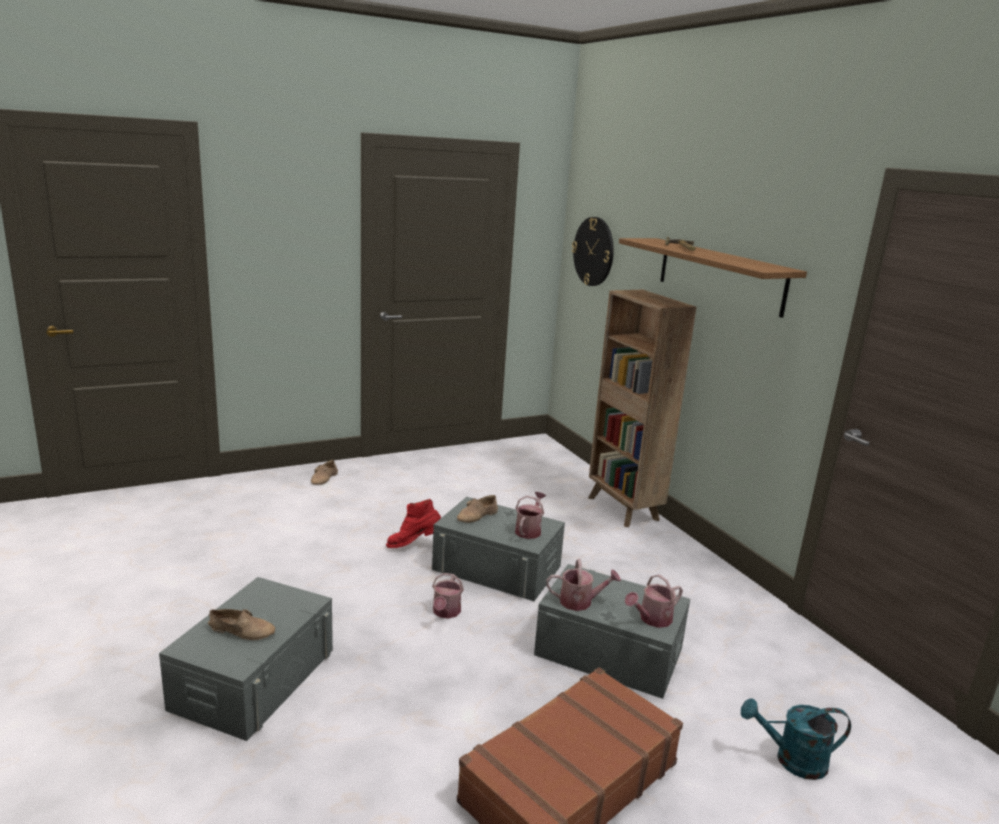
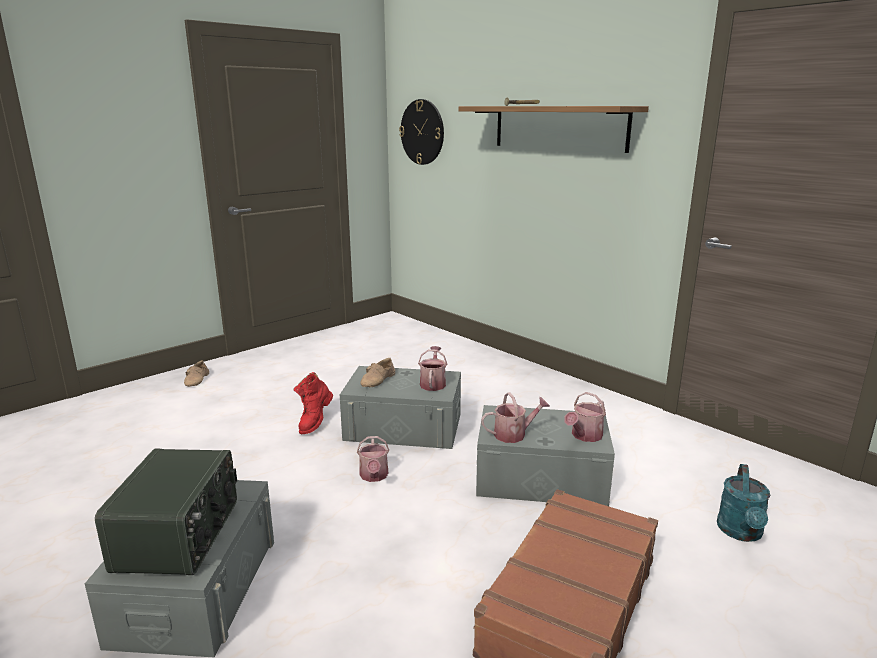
camera: 15 degrees left, 0 degrees up
beige shoe [208,609,275,640] -> radio [95,449,237,575]
red boot [386,499,441,548] -> red boot turned 45 degrees counterclockwise [294,372,333,434]
brown bookcase [588,290,696,527] -> none
turquoise watering can [741,699,851,780] -> turquoise watering can turned 60 degrees counterclockwise [717,464,770,542]

